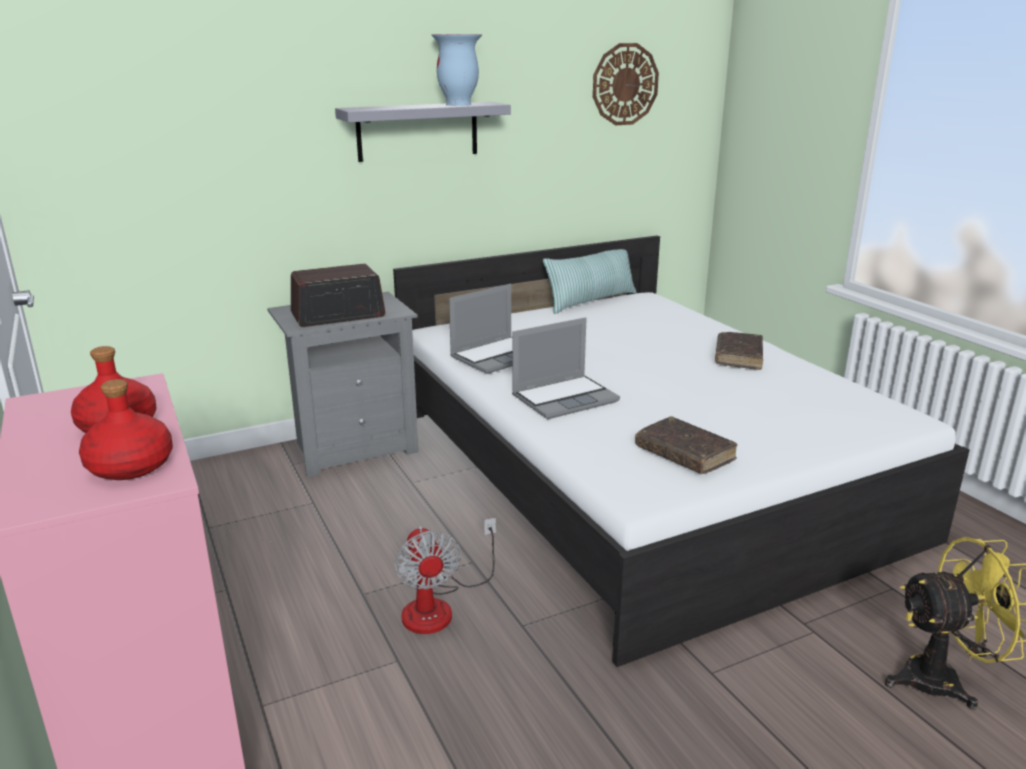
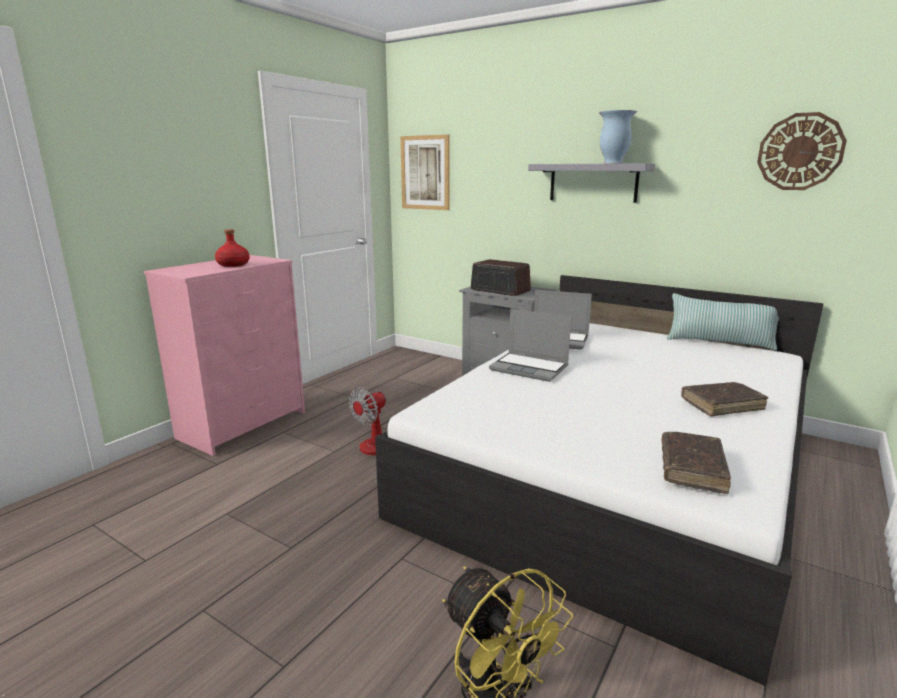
camera: 60 degrees right, 5 degrees down
red bottle [79,379,173,480] -> none
brown book [635,416,738,474] -> brown book moved to [661,432,731,494]
none -> picture [400,134,450,210]

